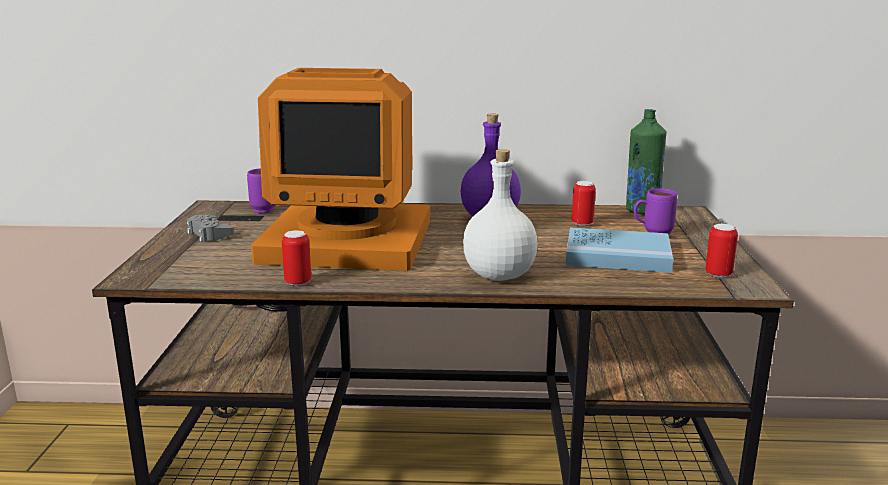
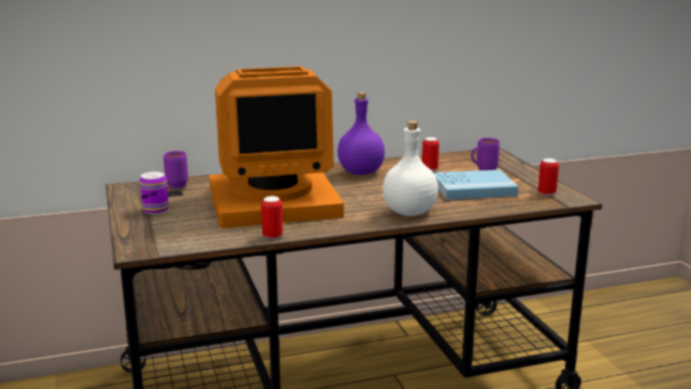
camera: 20 degrees left, 0 degrees up
grey game controller [187,214,235,242] -> can [139,172,169,214]
green bottle [626,109,667,215] -> none

